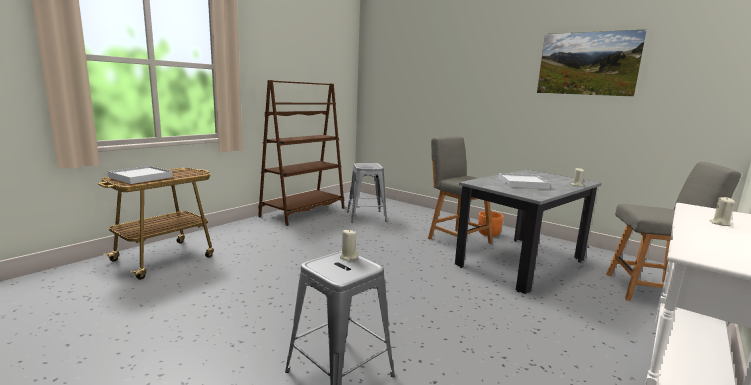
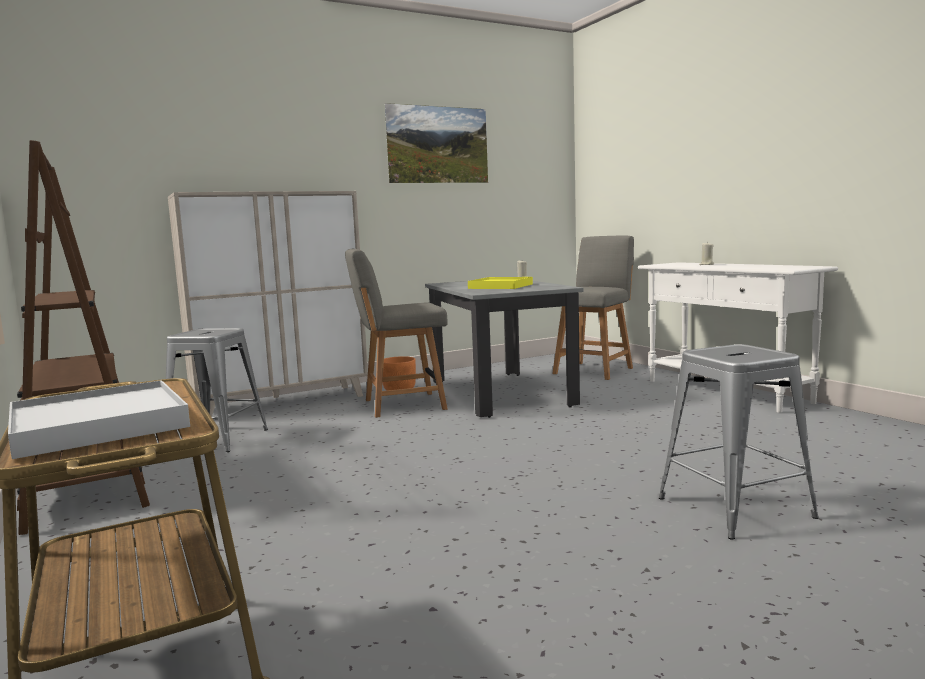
camera: 65 degrees left, 5 degrees down
beige candle [340,229,358,261] -> none
white tray [499,173,550,189] -> yellow tray [468,277,533,289]
none -> beige cabinet [168,191,368,417]

